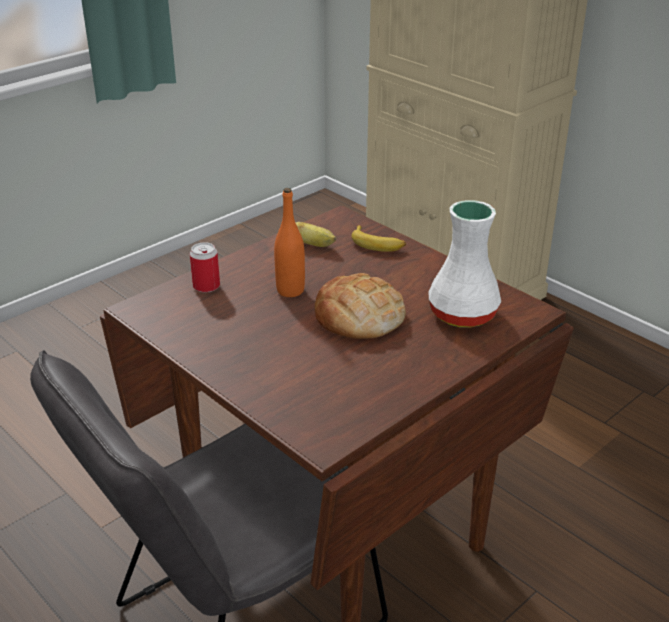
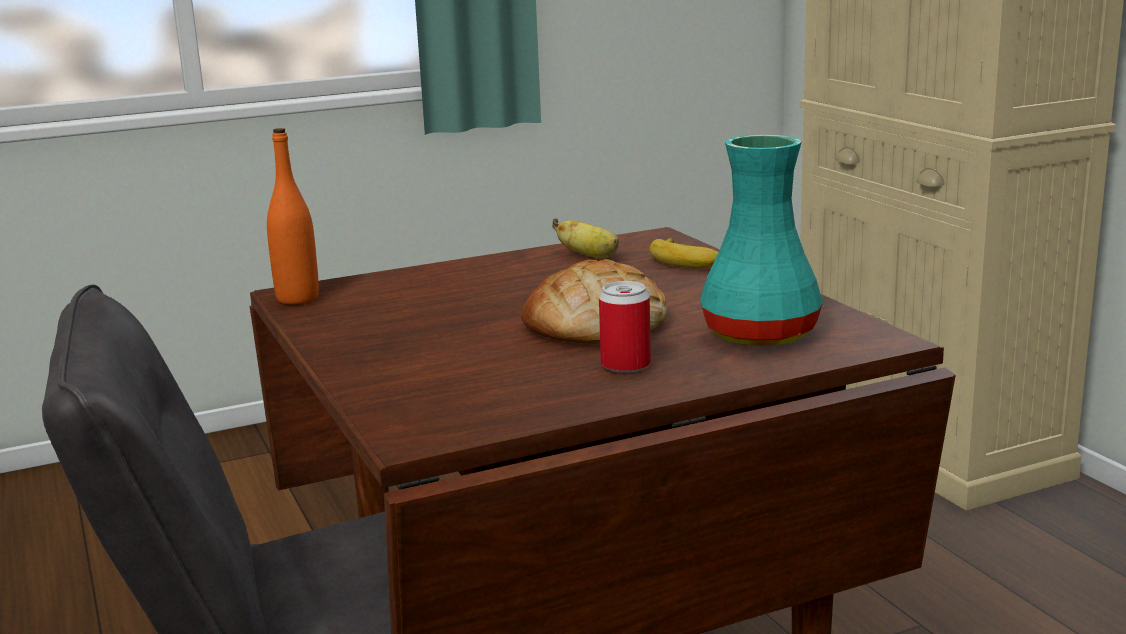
camera: 20 degrees right, 15 degrees down
can [190,242,220,293] -> can moved to [599,281,651,373]
orange bottle [274,188,305,297] -> orange bottle moved to [267,128,319,305]
white vase [428,200,501,328] -> turquoise vase [700,135,823,346]

